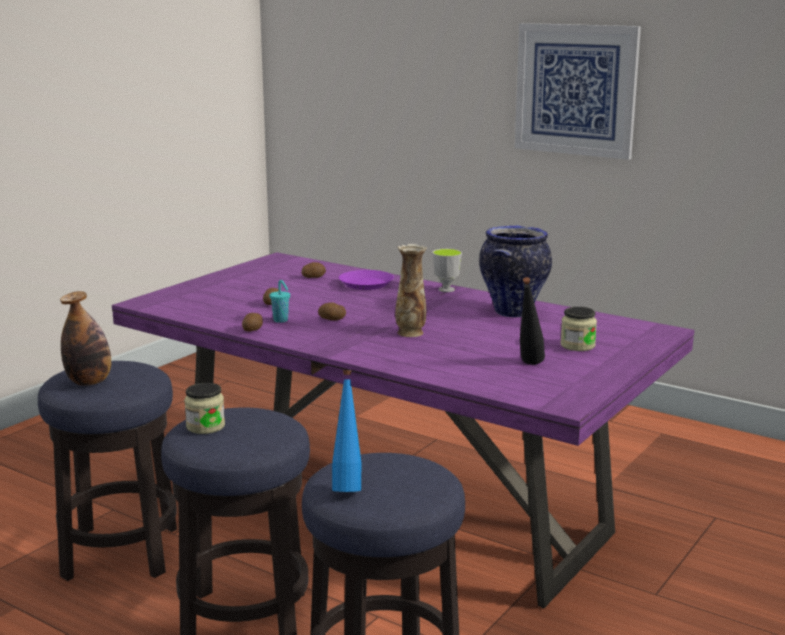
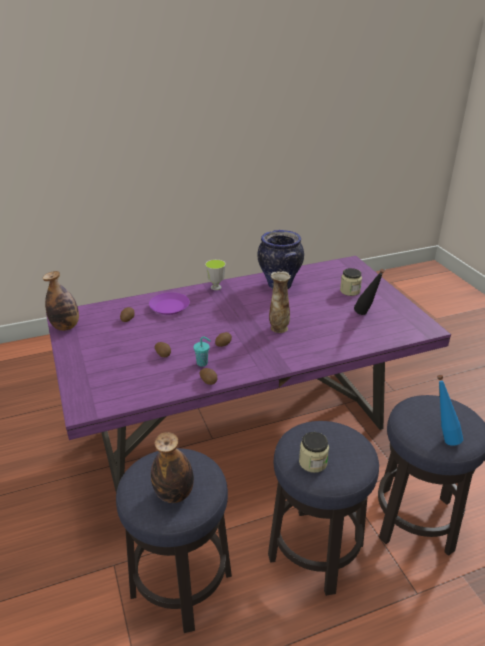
camera: 55 degrees left, 15 degrees up
picture [515,23,641,160] -> none
none -> bottle [43,271,79,331]

